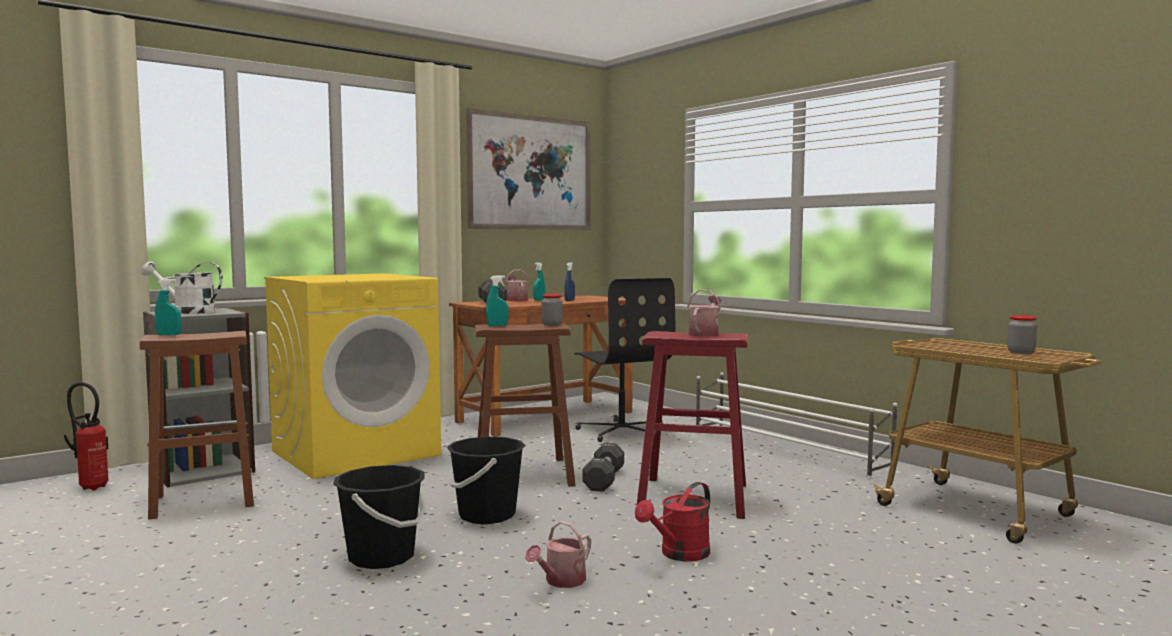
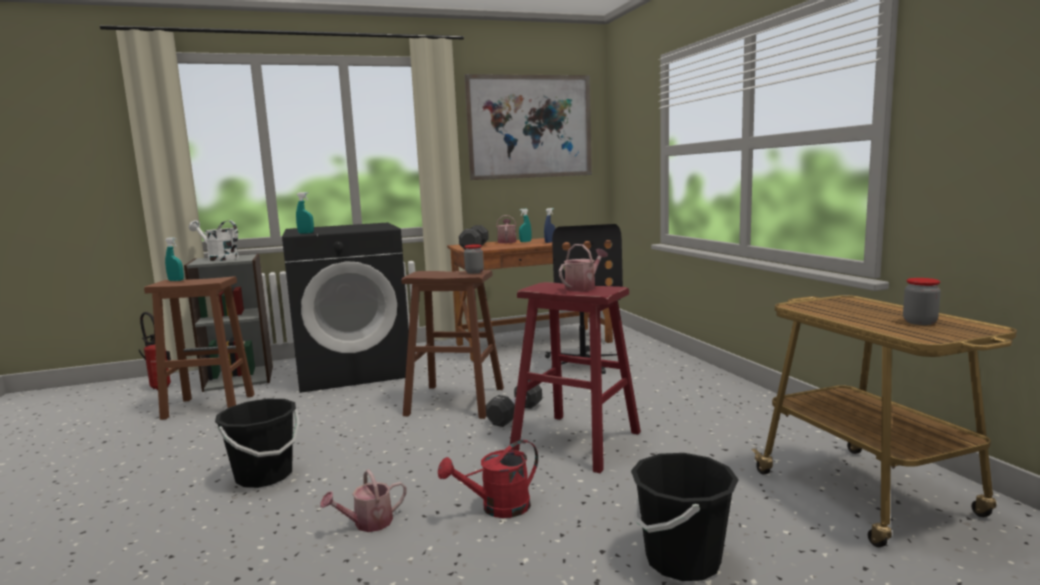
camera: 20 degrees right, 5 degrees up
yellow washing machine [264,273,441,479] -> black washing machine [282,223,409,393]
black bucket [447,437,526,524] -> black bucket moved to [631,453,738,581]
turquoise spray bottle [486,275,509,326] -> turquoise spray bottle moved to [296,192,314,234]
white shoe rack [696,373,897,480] -> none

